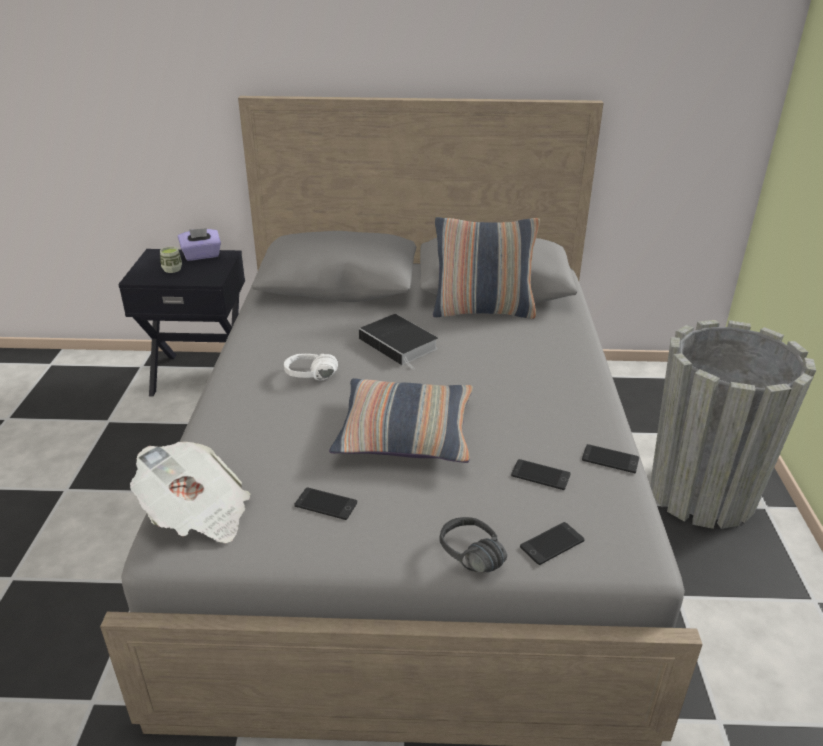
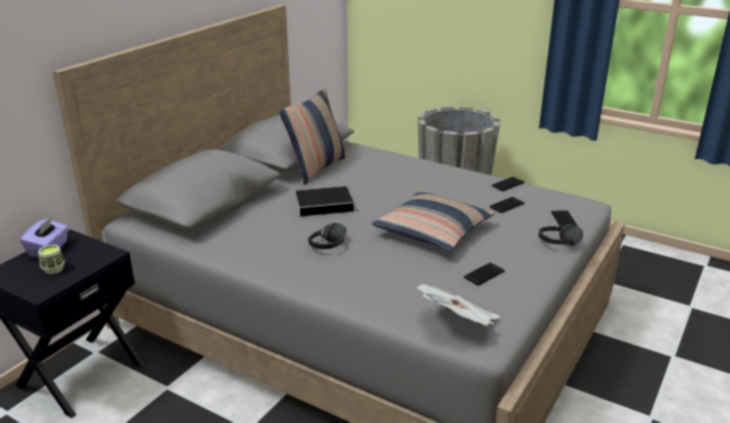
camera: 60 degrees left, 5 degrees down
white headphones [284,354,338,381] -> black headphones [308,223,347,249]

